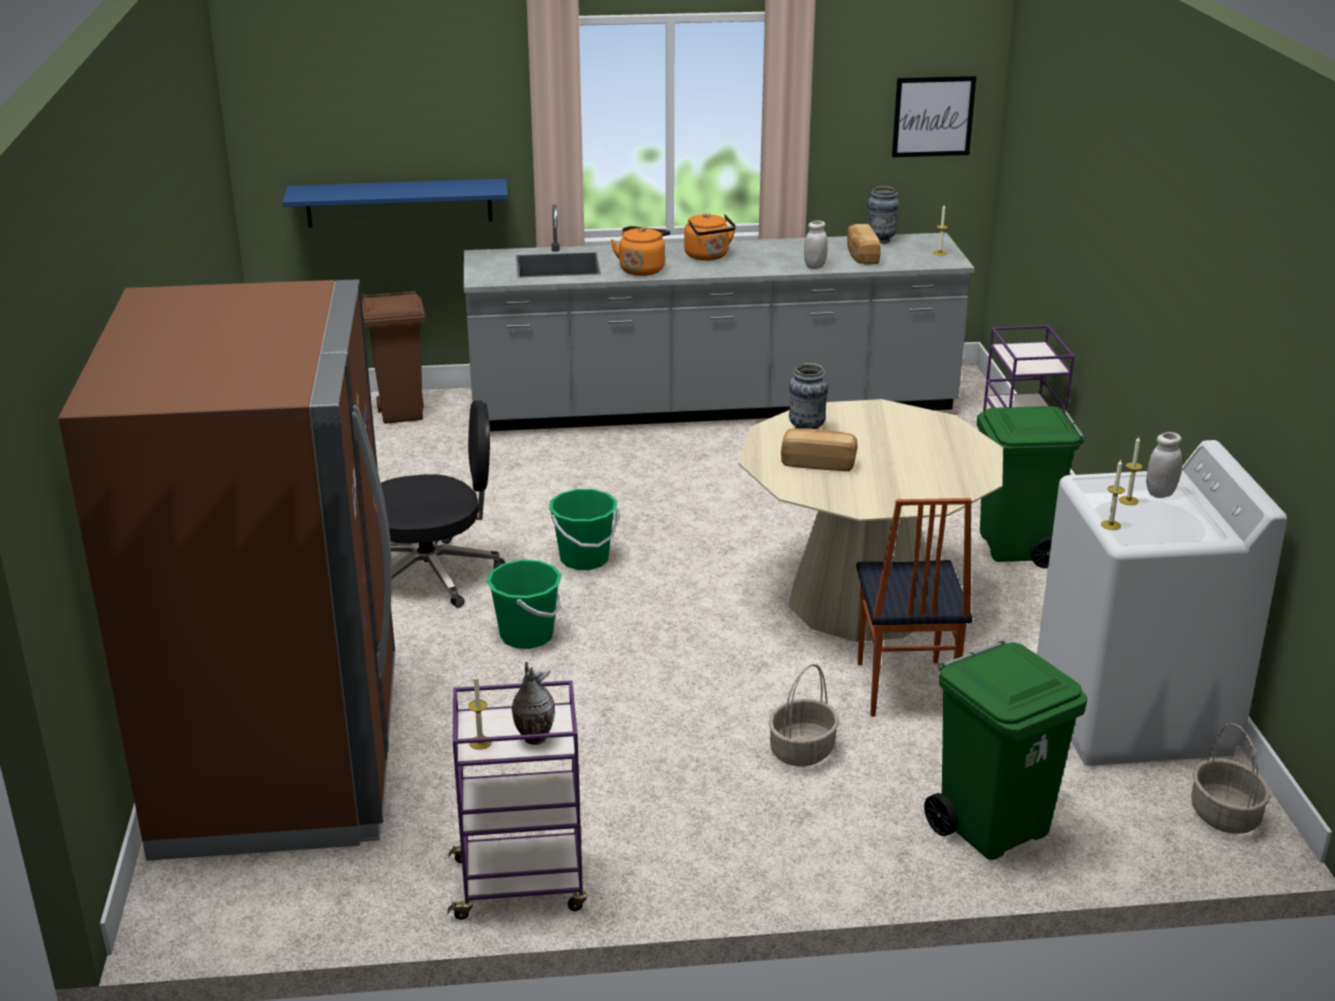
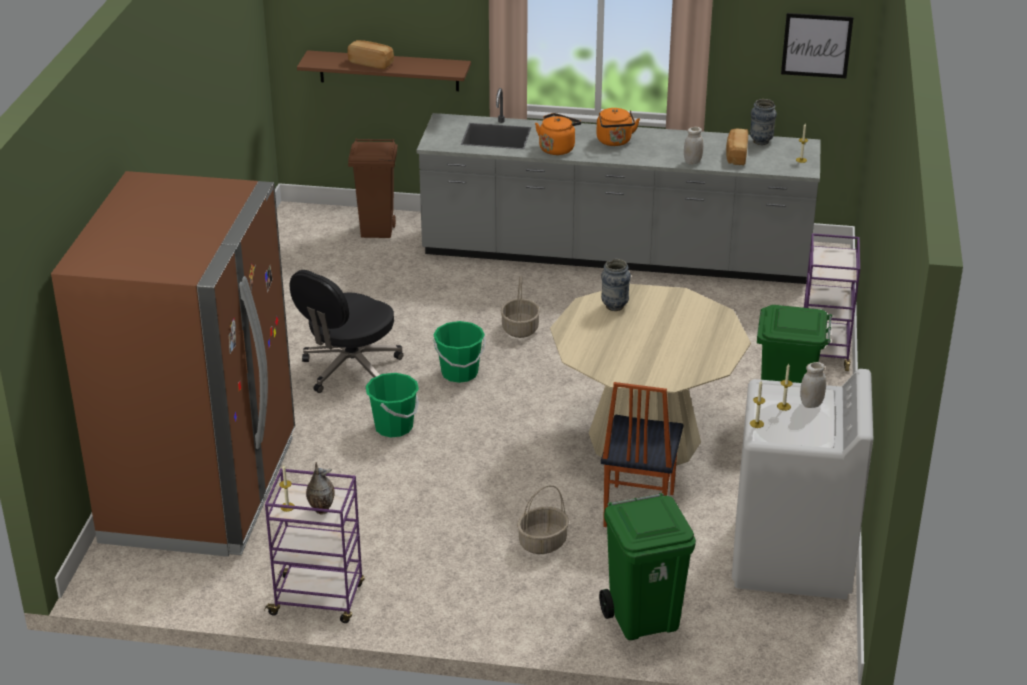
camera: 15 degrees right, 5 degrees up
blue shelf [282,179,508,228] -> brown shelf [297,50,471,91]
black office chair [381,400,505,608] -> black office chair turned 120 degrees clockwise [289,270,403,393]
bread [781,428,858,471] -> bread moved to [347,40,394,69]
basket [1191,723,1271,834] -> basket moved to [501,276,540,338]

